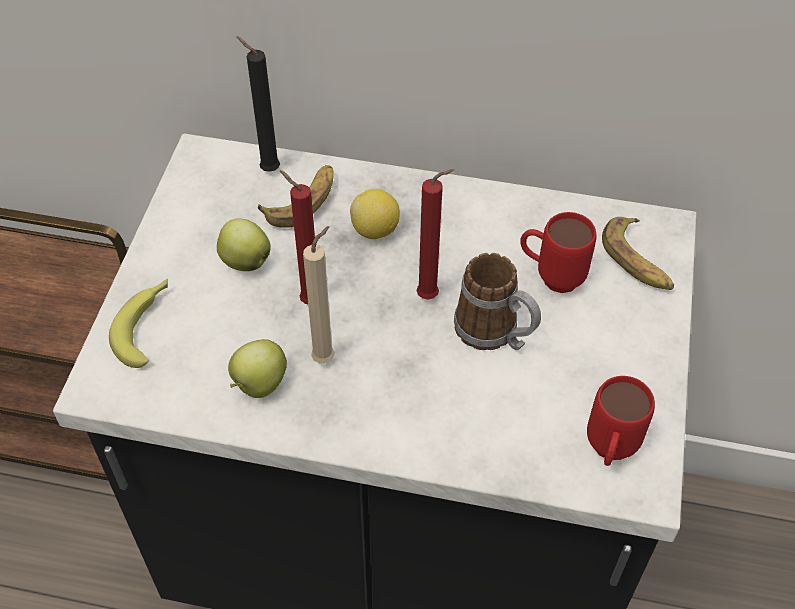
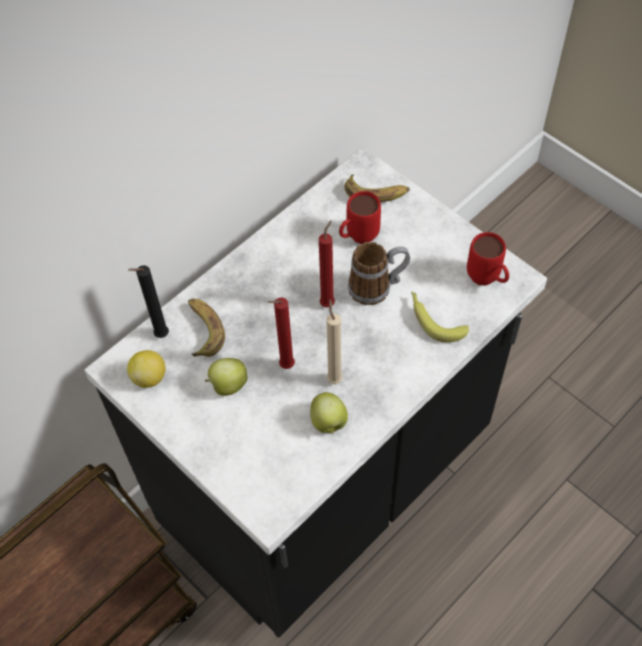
camera: 55 degrees left, 5 degrees up
banana [109,279,168,368] -> banana moved to [411,292,469,342]
lemon [350,189,400,239] -> lemon moved to [127,350,166,388]

